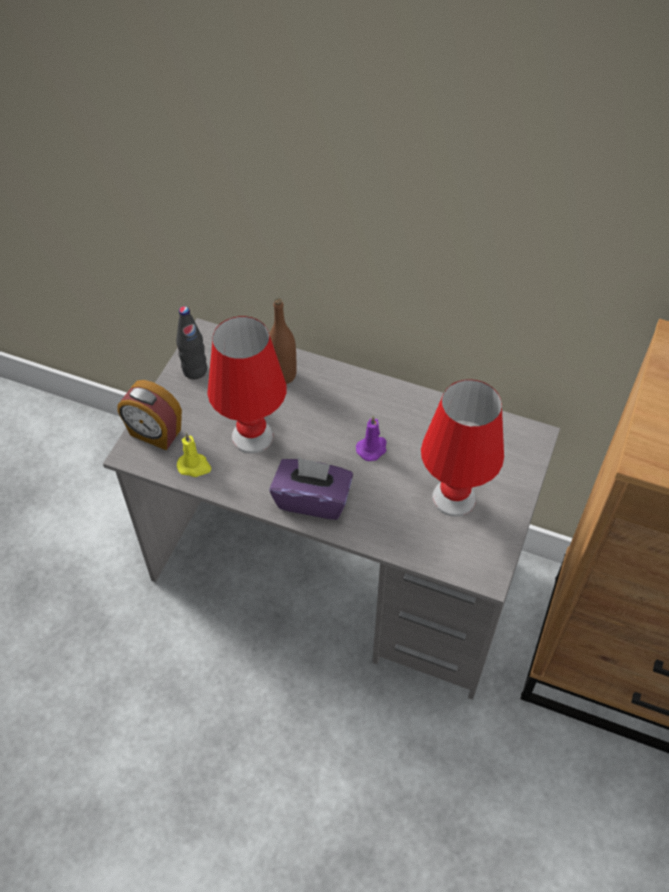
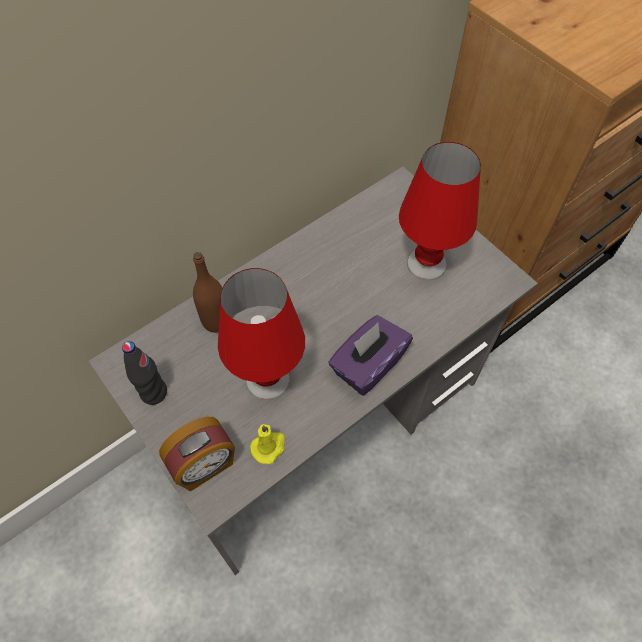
camera: 60 degrees left, 5 degrees up
purple candle [356,416,387,461] -> none

